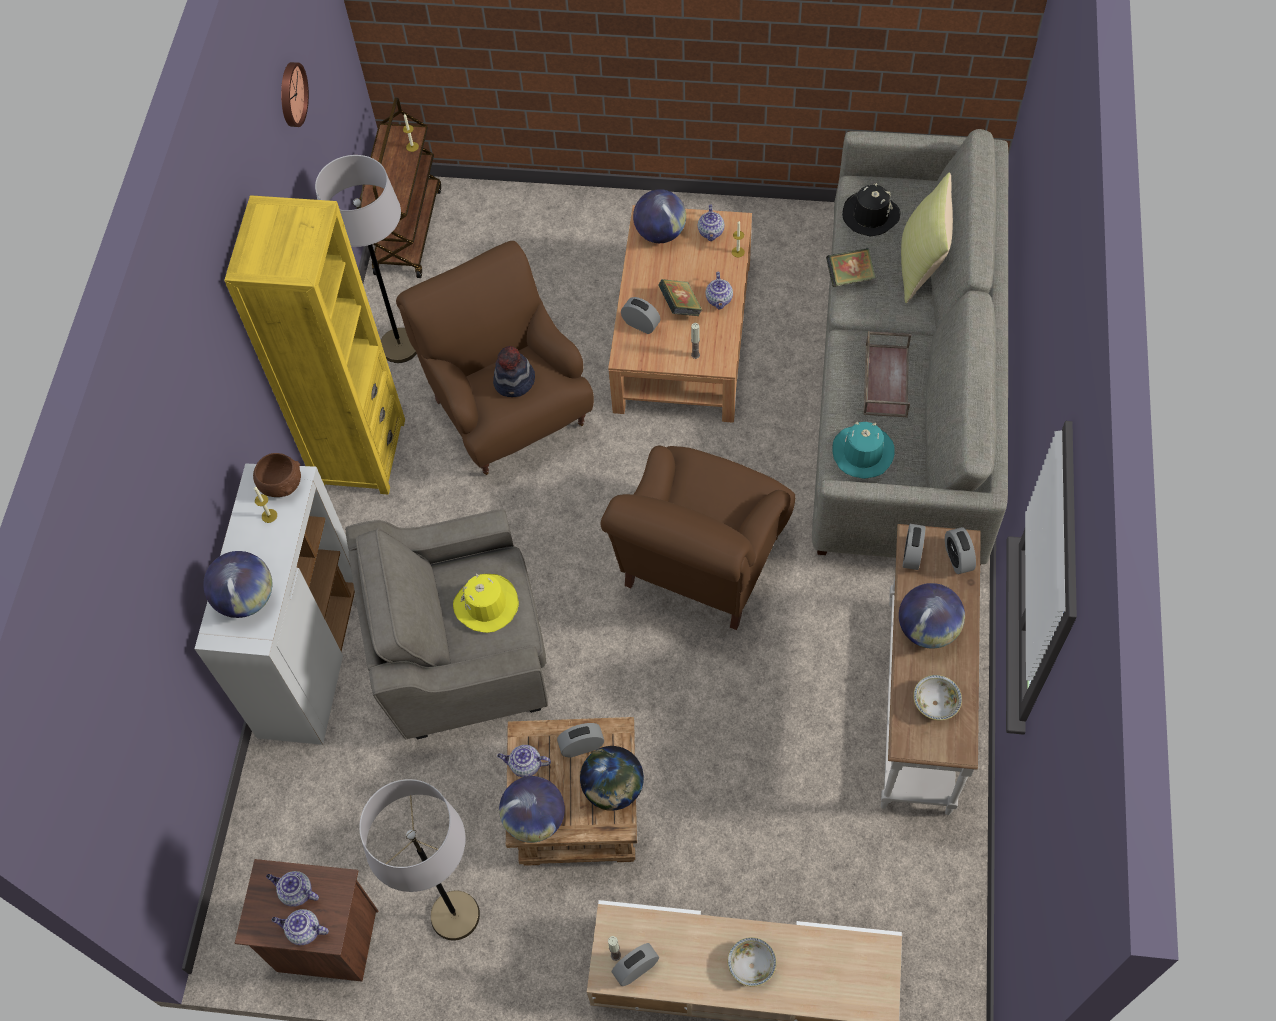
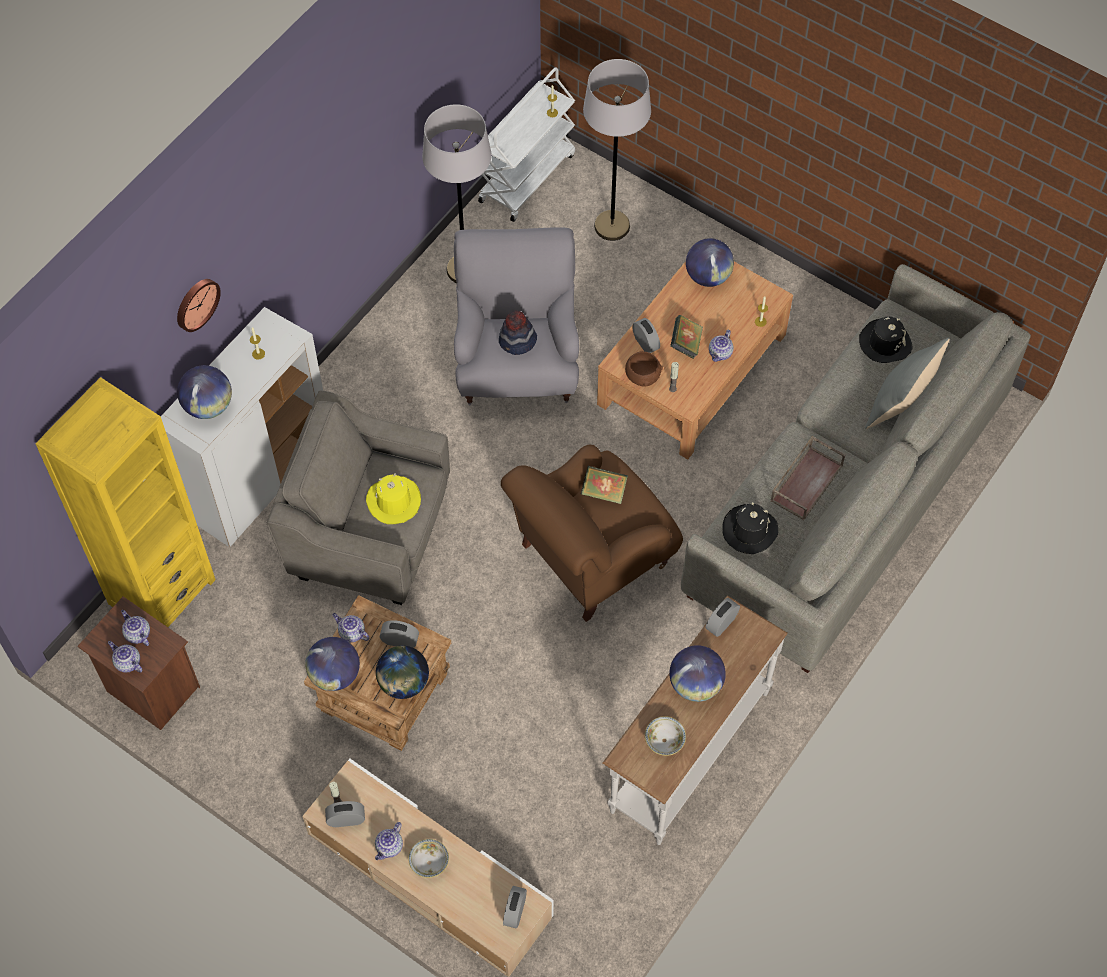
camera: 25 degrees right, 0 degrees up
yellow bookcase [224,195,405,495] -> yellow bookcase moved to [35,377,216,627]
brown bowl [253,453,301,497] -> brown bowl moved to [625,351,663,387]
wall clock [281,62,309,127] -> wall clock moved to [177,279,221,332]
grey floor lamp [359,779,480,941] -> grey floor lamp moved to [583,59,651,241]
brown cart [360,97,441,278] -> white cart [478,67,575,222]
brown armchair [396,241,594,475] -> grey armchair [454,227,579,405]
teapot [698,204,725,241] -> teapot moved to [375,822,403,860]
book [826,248,876,287] -> book moved to [581,466,628,504]
turquoise hat [832,422,895,479] -> black hat [722,502,778,554]
yellow pillow [901,173,953,303] -> grey pillow [865,338,949,429]
alarm clock [945,527,976,574] -> alarm clock moved to [503,886,527,929]

